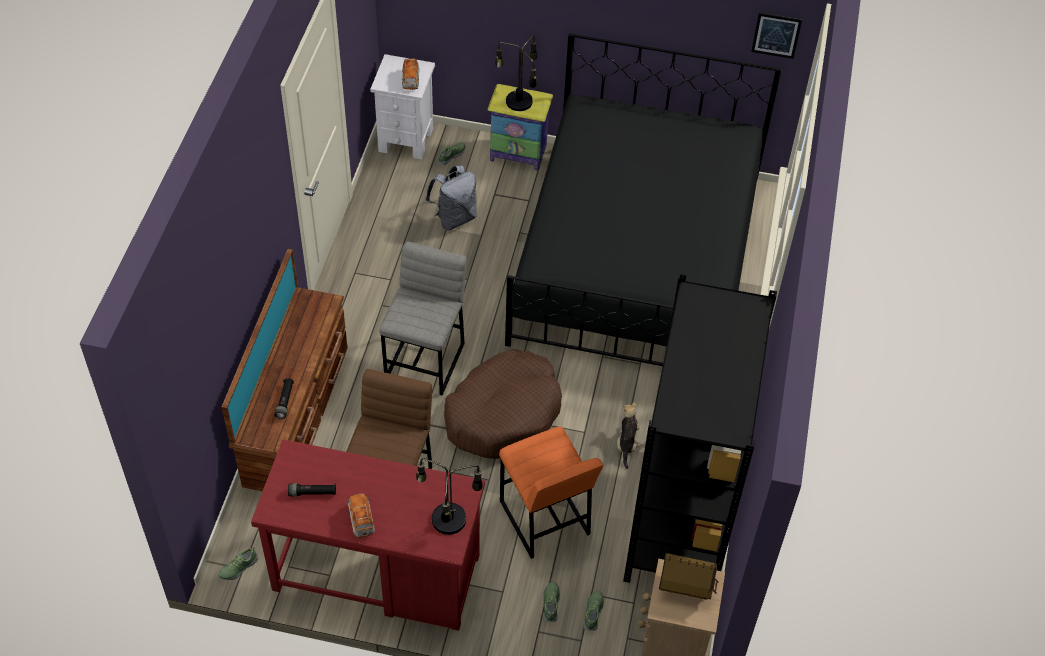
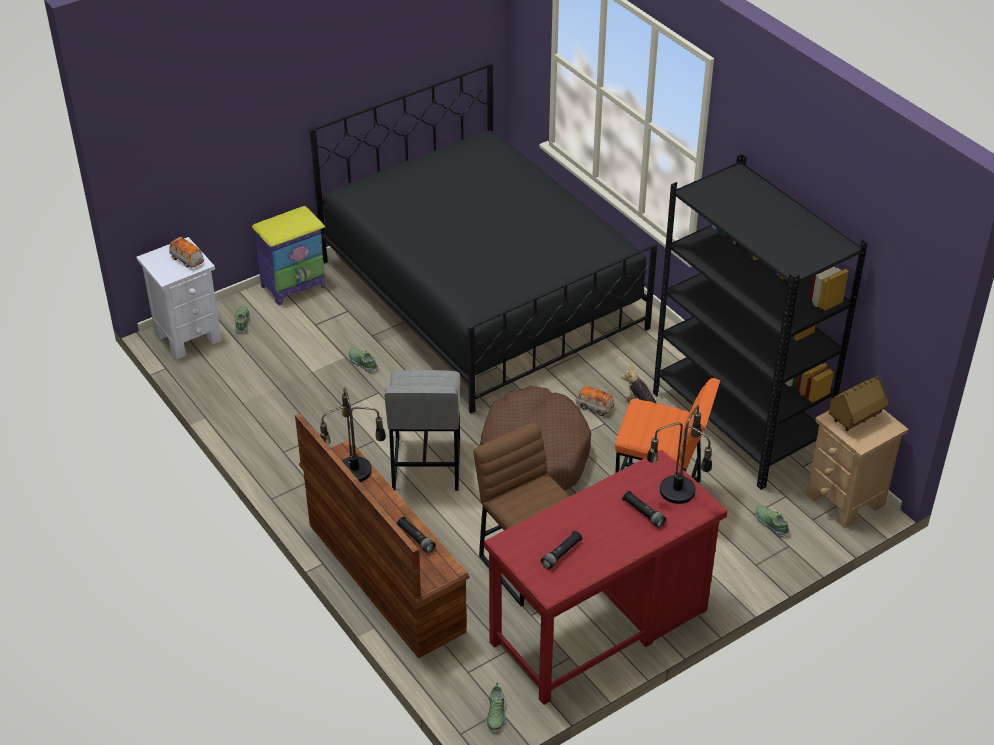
camera: 45 degrees left, 10 degrees down
toy car [347,494,375,538] -> toy car moved to [576,386,615,416]
grey chair [379,241,467,395] -> grey chair turned 150 degrees counterclockwise [385,370,460,491]
grey backpack [426,165,477,230] -> none
table lamp [495,35,537,111] -> table lamp moved to [320,387,386,482]
shoe [543,582,560,622] -> shoe moved to [349,348,378,373]
picture [751,13,802,59] -> none
none -> black flashlight [622,491,666,528]

